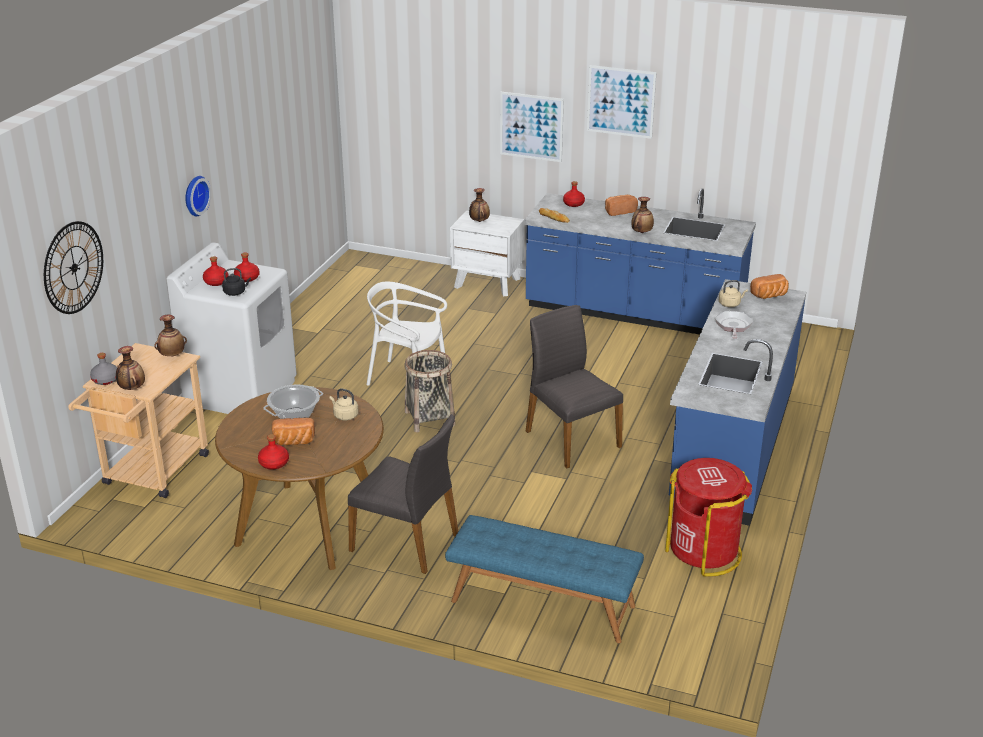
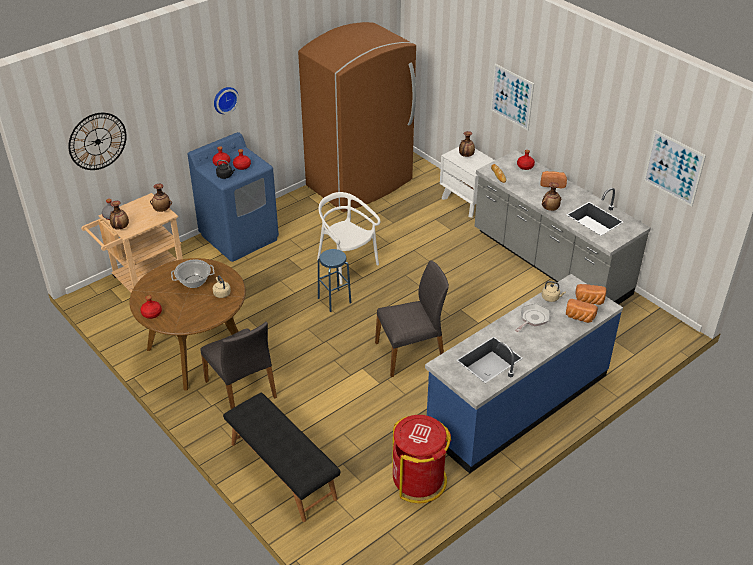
camera: 30 degrees right, 10 degrees up
white washing machine [166,242,297,414] -> blue washing machine [188,132,279,262]
bread [272,418,315,445] -> bread moved to [566,299,598,323]
basket [404,350,455,432] -> blue stool [318,249,351,312]
blue bench [445,515,644,643] -> black bench [223,393,340,522]
blue counter [524,188,756,335] -> grey counter [475,150,651,304]
grey chair [526,305,623,468] -> grey chair turned 75 degrees clockwise [375,260,449,377]
picture [587,65,657,139] -> picture moved to [643,130,706,207]
none -> brown fridge [298,22,416,212]

